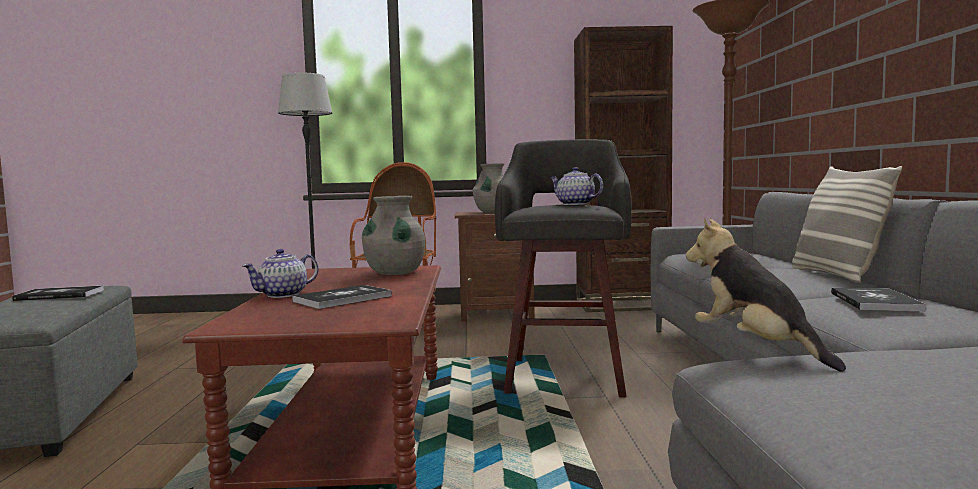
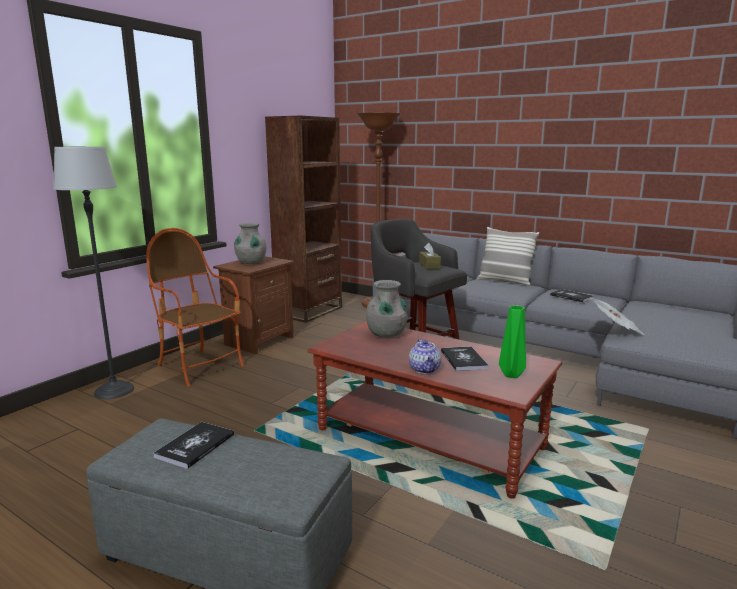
camera: 55 degrees left, 10 degrees up
teapot [550,167,603,205] -> brown tissue box [419,243,441,269]
plush toy [686,218,846,371] -> newspaper [590,298,645,335]
none -> green vase [499,306,526,378]

